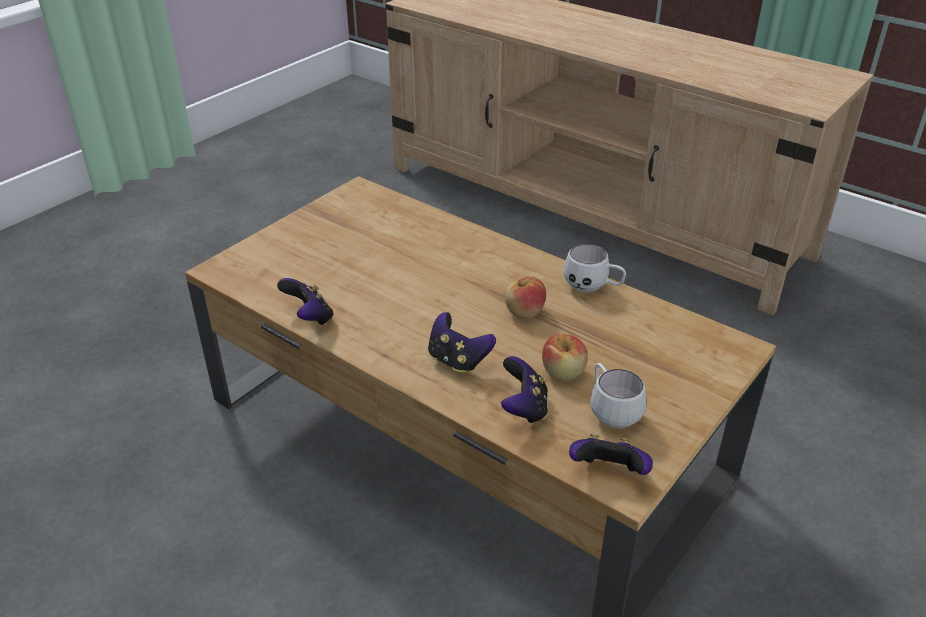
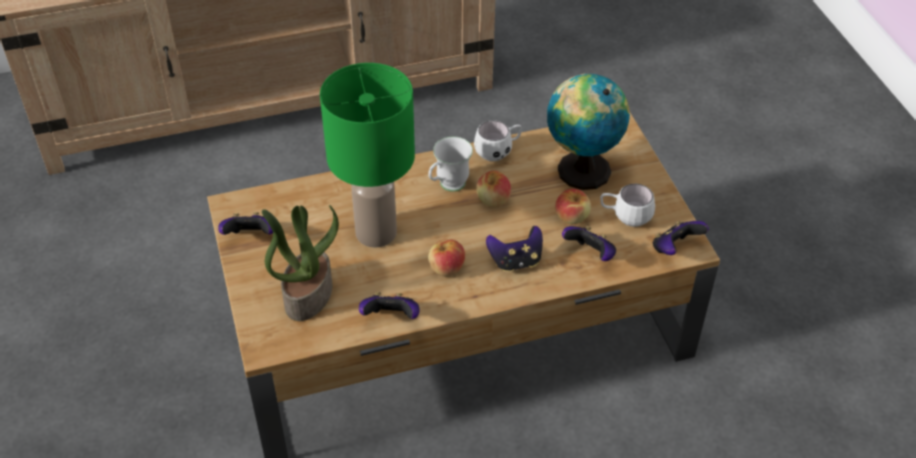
camera: 55 degrees left, 10 degrees up
none -> game controller [218,212,273,235]
none -> potted plant [262,205,339,321]
none -> green table lamp [320,63,415,248]
none -> white mug [428,137,473,192]
none -> apple [428,239,465,277]
none -> globe [547,74,630,190]

